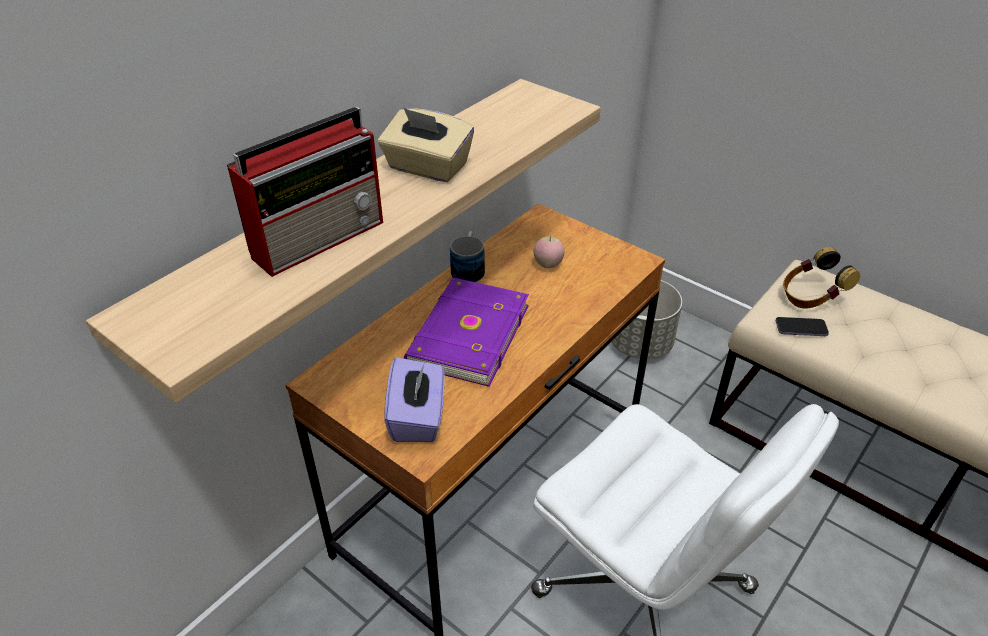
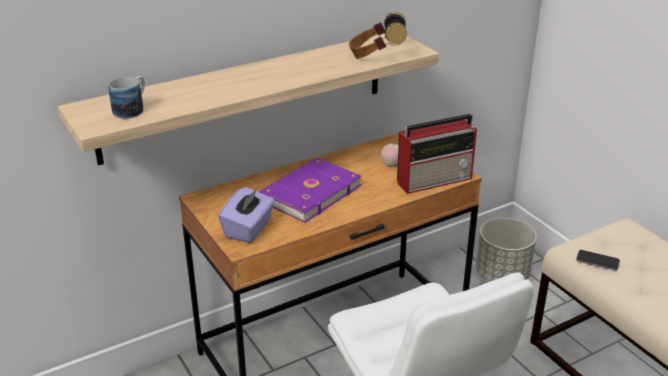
camera: 20 degrees right, 10 degrees down
radio [227,107,383,277] -> radio moved to [397,114,477,194]
beige tissue box [378,108,474,182] -> none
mug [450,231,485,282] -> mug moved to [108,76,145,119]
headphones [783,247,860,309] -> headphones moved to [349,12,407,59]

